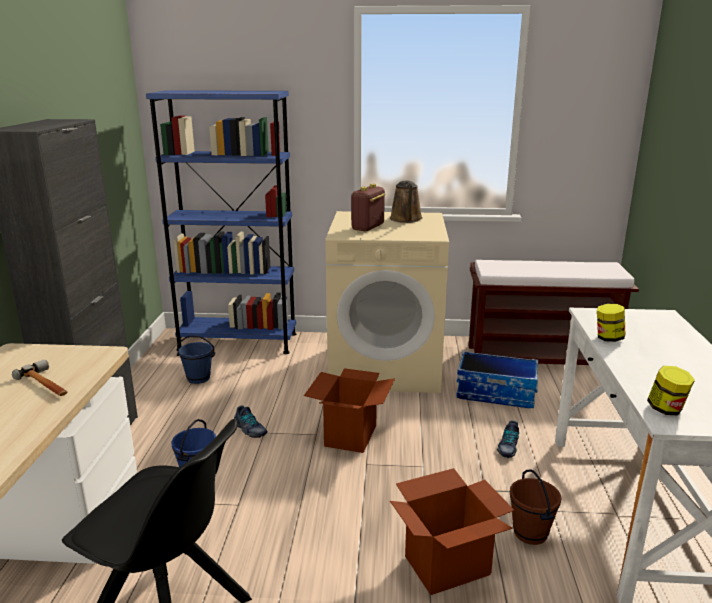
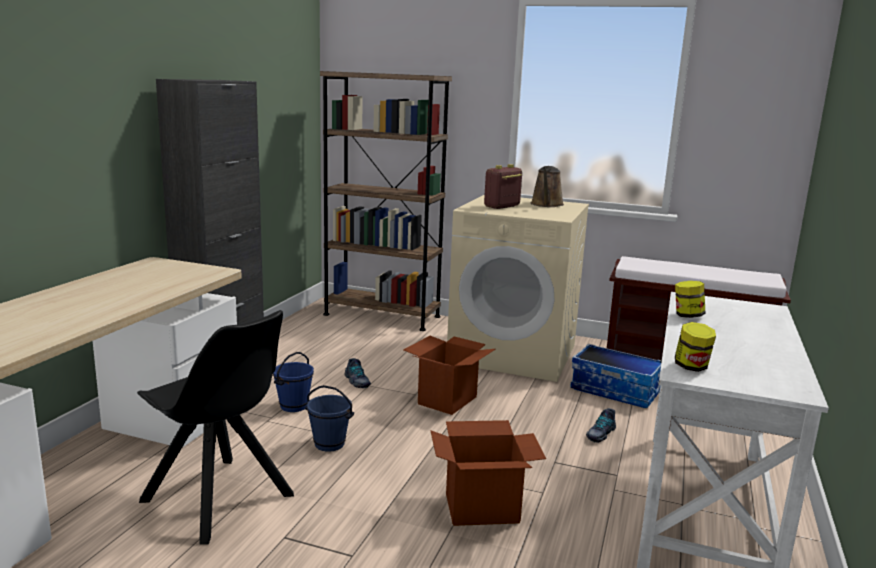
camera: 15 degrees right, 5 degrees down
hammer [12,360,68,396] -> none
blue bookcase [146,90,296,354] -> brown bookcase [320,71,452,331]
blue bucket [177,335,216,384] -> blue bucket moved to [305,385,354,452]
brown bucket [510,470,562,545] -> none

